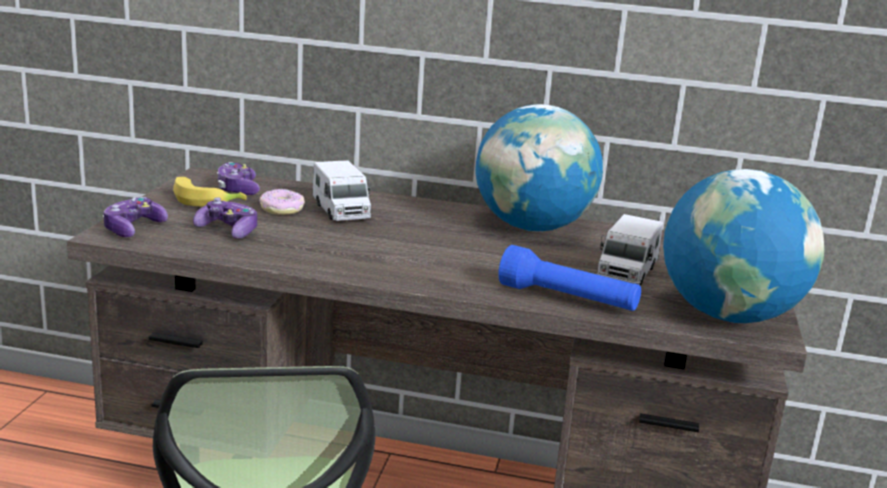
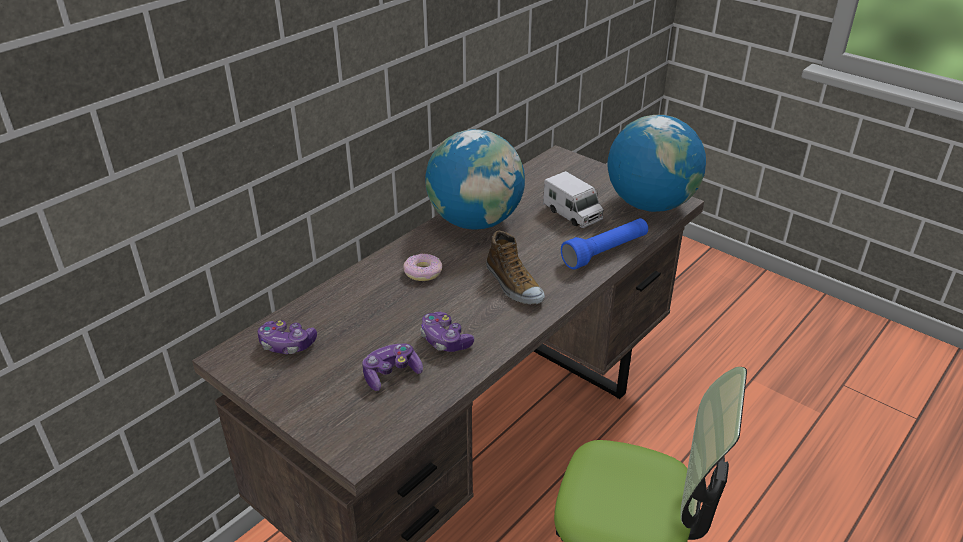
camera: 60 degrees left, 15 degrees up
game controller [103,197,168,237] -> game controller moved to [420,312,474,352]
banana [173,177,247,206] -> none
donut [259,189,305,215] -> donut moved to [403,254,442,281]
toy truck [312,160,371,221] -> none
none -> shoe [486,230,545,305]

